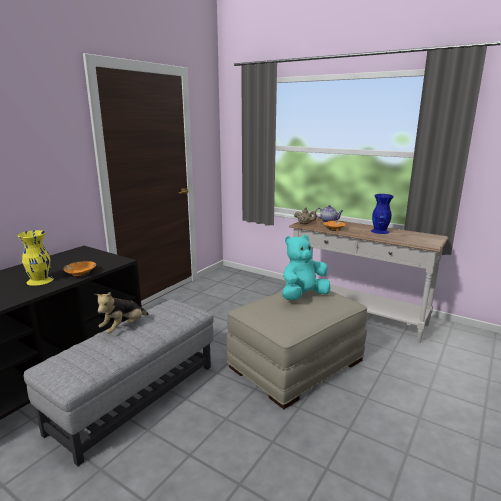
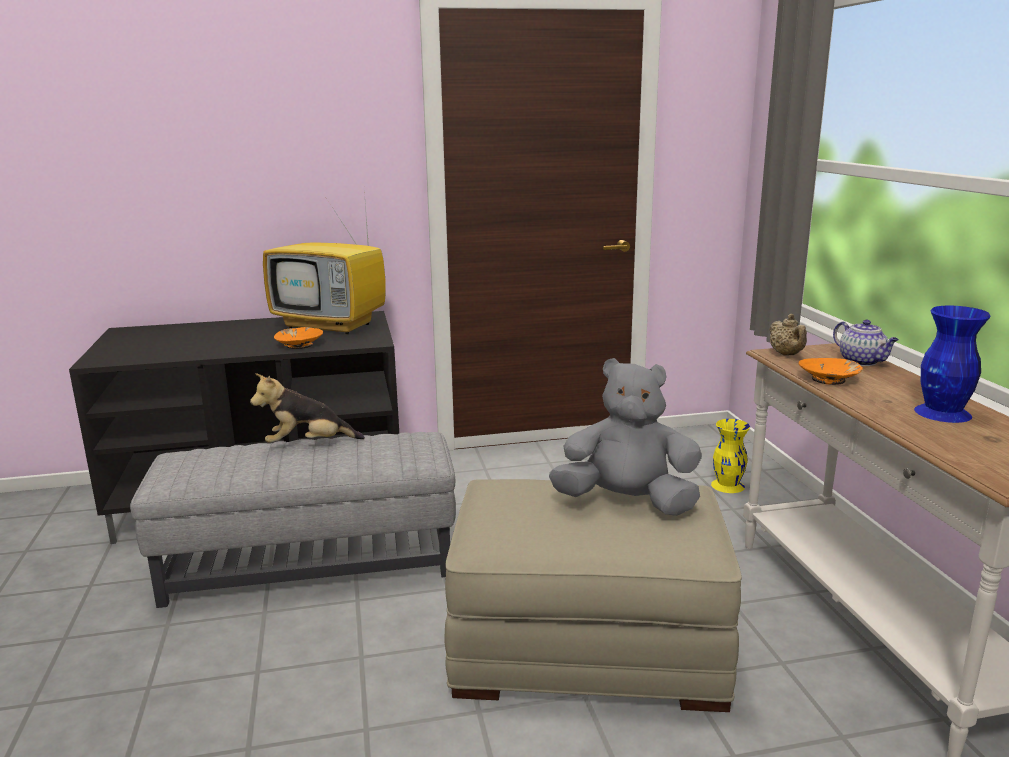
camera: 45 degrees right, 0 degrees up
yellow vase [18,230,54,286] -> yellow vase moved to [711,419,750,493]
turquoise plush toy [282,235,330,300] -> grey plush toy [549,358,702,516]
none -> television [263,191,386,335]

